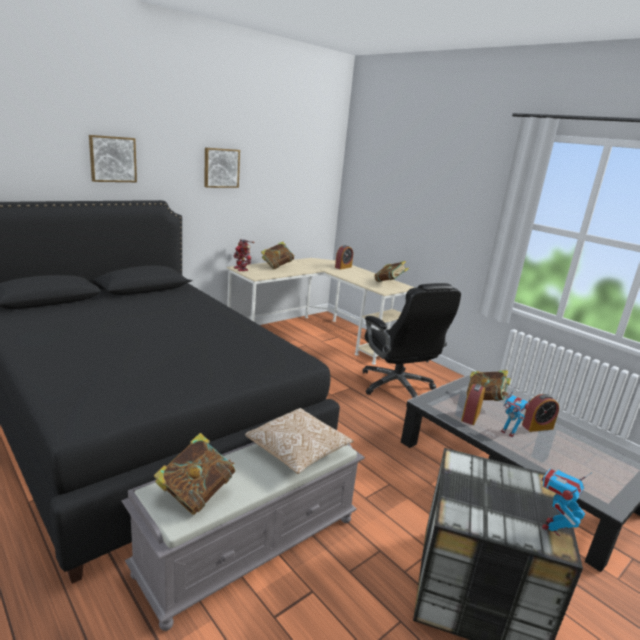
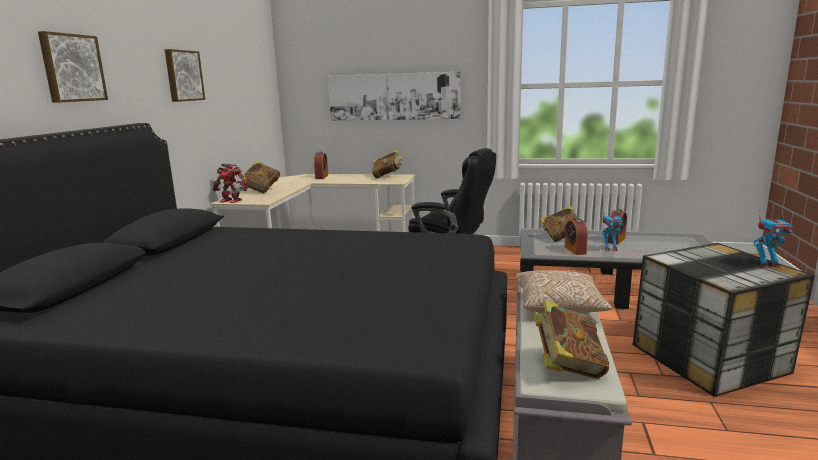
camera: 35 degrees left, 5 degrees down
toy robot [542,469,591,536] -> toy robot turned 90 degrees counterclockwise [754,211,794,268]
none -> picture [328,72,461,121]

